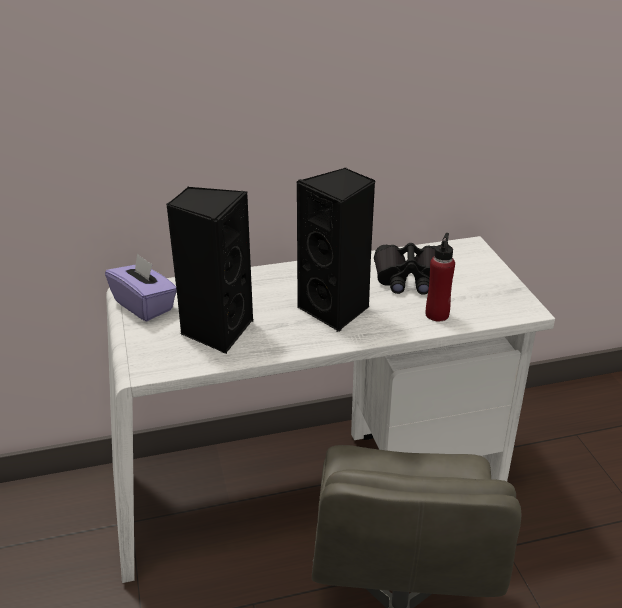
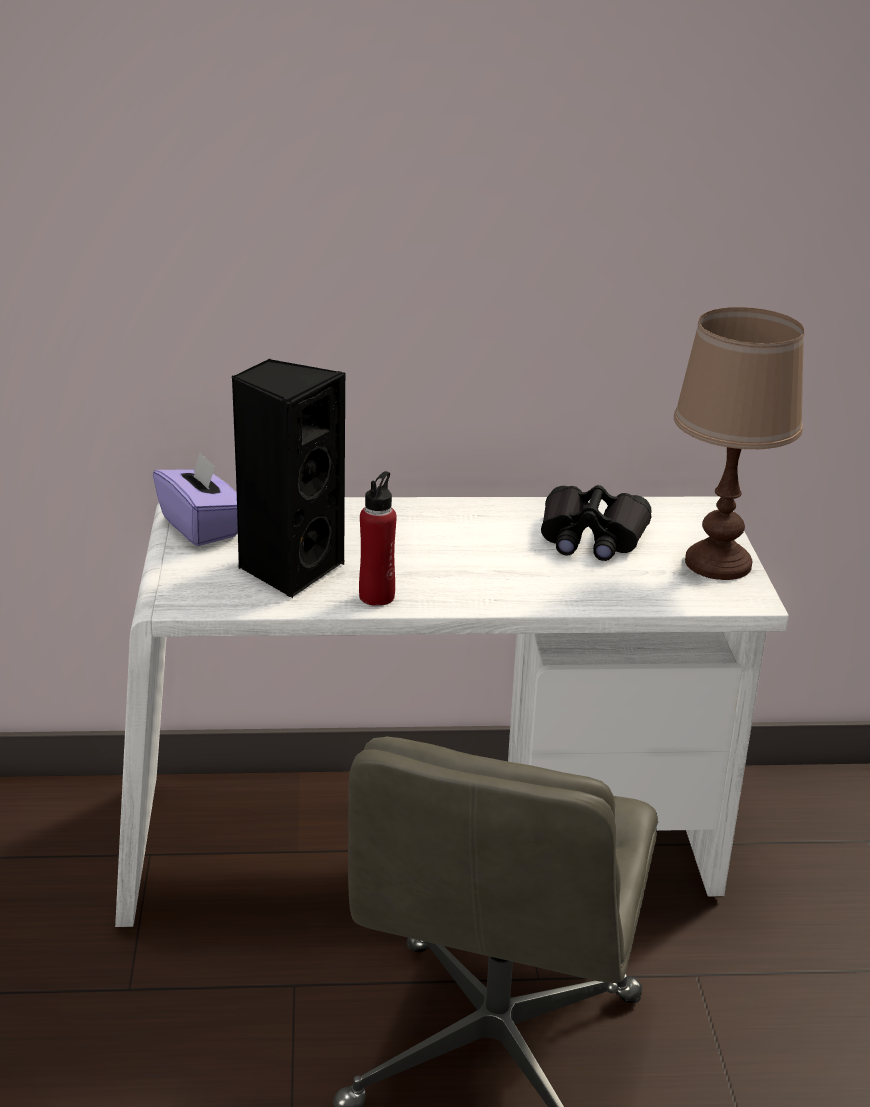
camera: 10 degrees right, 5 degrees down
black speaker [296,168,375,332] -> none
red bottle [426,233,455,321] -> red bottle moved to [359,471,397,606]
none -> brown table lamp [674,307,805,580]

